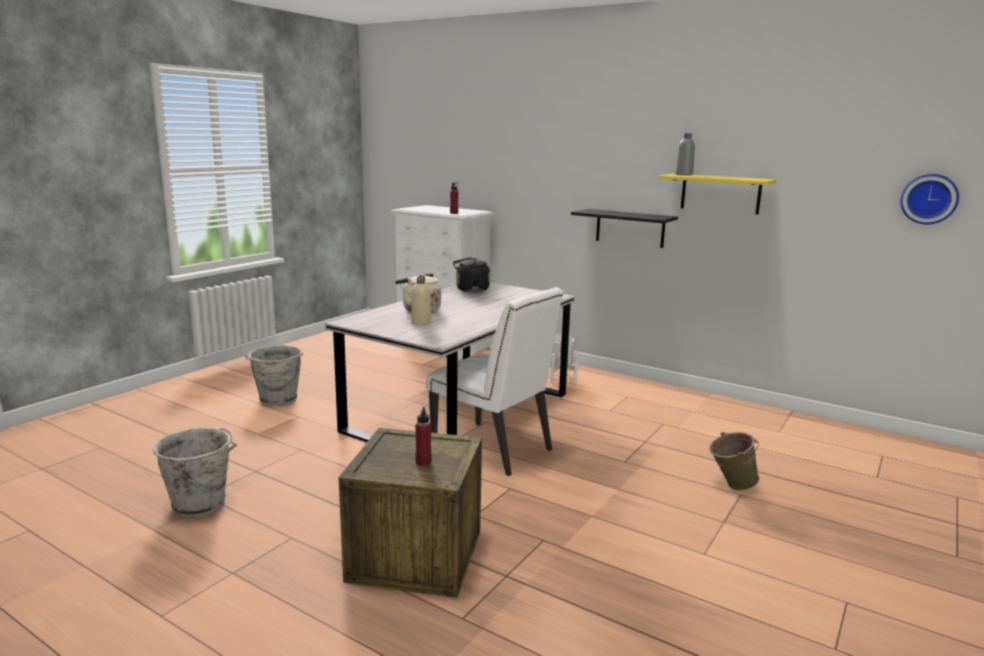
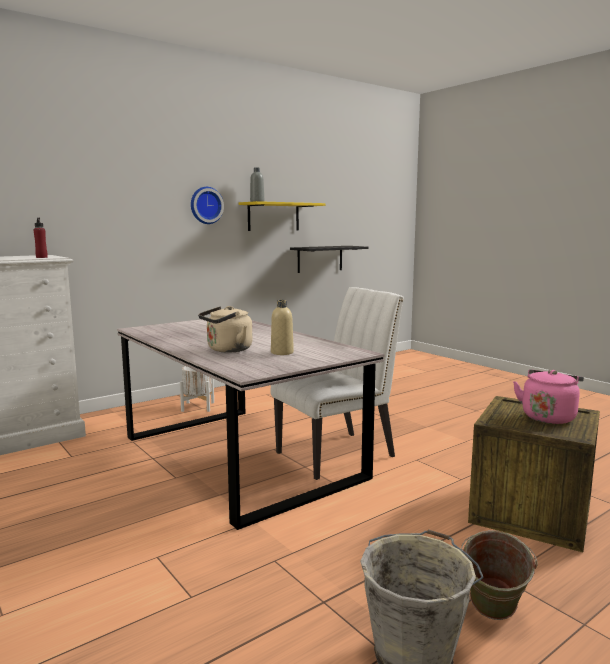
camera: 70 degrees left, 5 degrees down
grey bucket [245,345,303,406] -> none
red bottle [415,407,432,466] -> pink kettle [513,369,584,424]
black kettle [453,257,490,293] -> none
black shelf [571,209,678,248] -> black shelf moved to [290,246,369,273]
green bucket [709,432,759,490] -> green bucket moved to [461,530,538,620]
wall clock [900,174,959,224] -> wall clock moved to [191,187,224,224]

